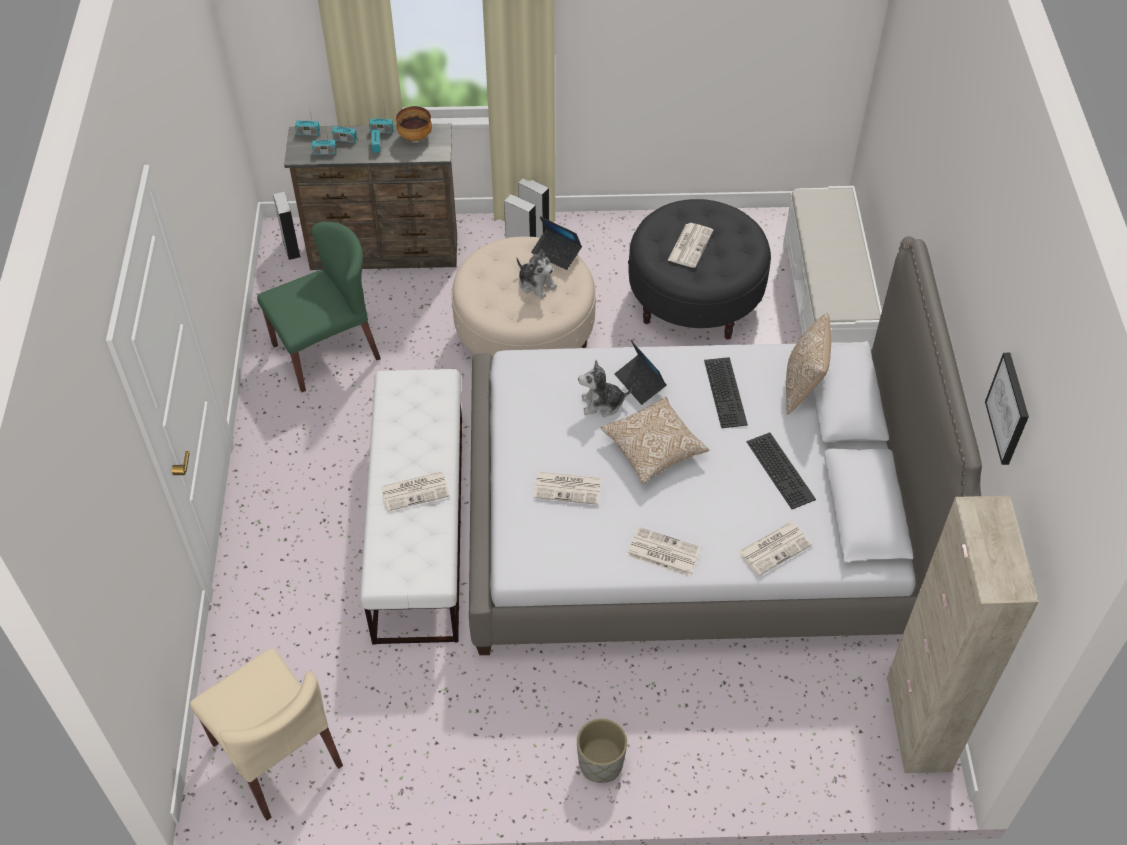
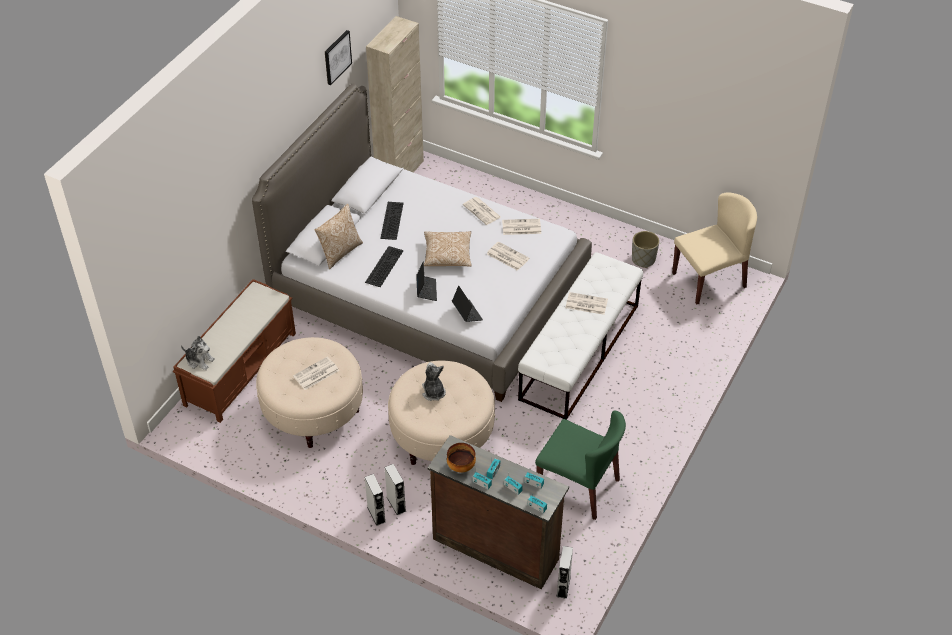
camera: 150 degrees left, 5 degrees down
beige chair [190,648,343,820] -> beige chair turned 75 degrees clockwise [672,192,757,304]
green chair [257,221,381,392] -> green chair turned 150 degrees counterclockwise [535,411,626,520]
laptop [531,216,582,270] -> laptop moved to [452,285,483,322]
grey planter [577,718,627,783] -> grey planter moved to [632,231,660,268]
plush toy [578,360,632,417] -> plush toy moved to [181,336,215,370]
black ottoman [628,199,771,340] -> beige ottoman [256,337,363,448]
newspaper [738,522,812,576] -> newspaper moved to [502,219,541,235]
white bench [783,186,882,349] -> brown bench [173,279,296,423]

